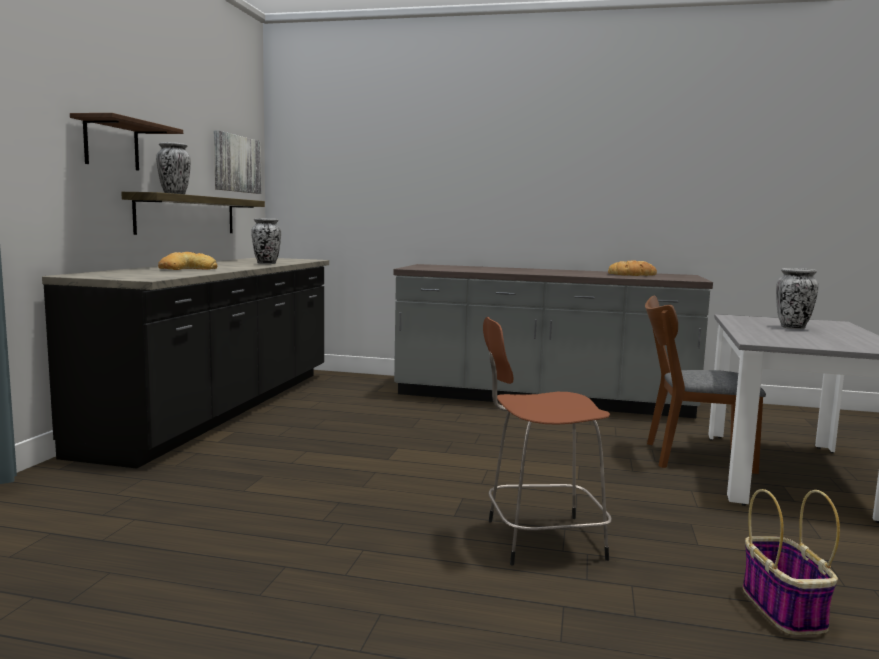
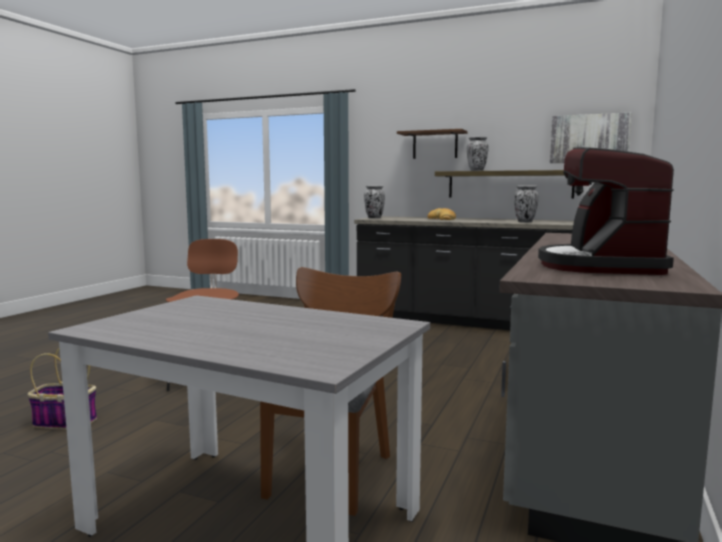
camera: 100 degrees right, 0 degrees up
bread [608,260,657,276] -> coffee machine [538,147,674,275]
vase [776,268,819,329] -> vase moved to [364,186,385,219]

